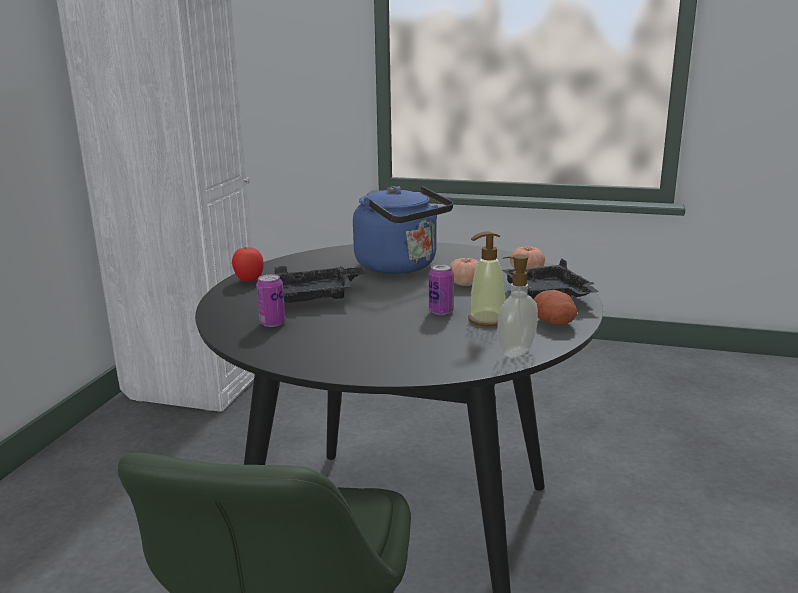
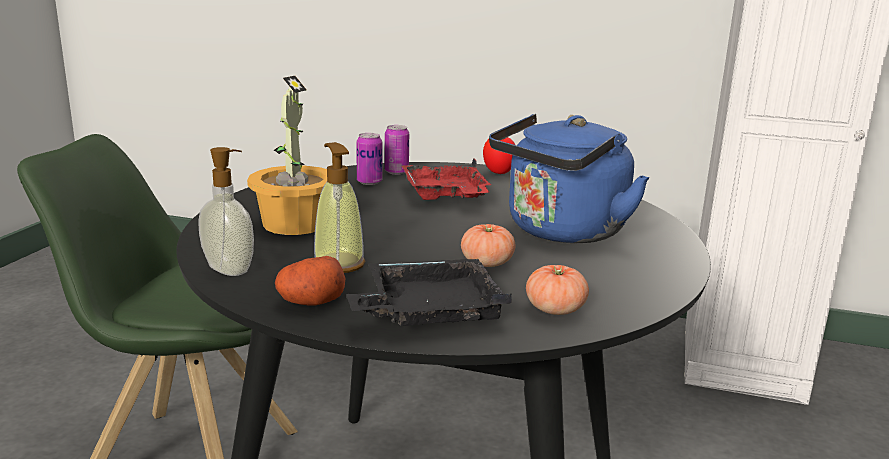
camera: 90 degrees right, 0 degrees up
black tray [274,266,365,303] -> red tray [401,158,491,200]
can [429,264,454,315] -> can moved to [385,125,409,175]
none -> potted plant [247,76,327,235]

